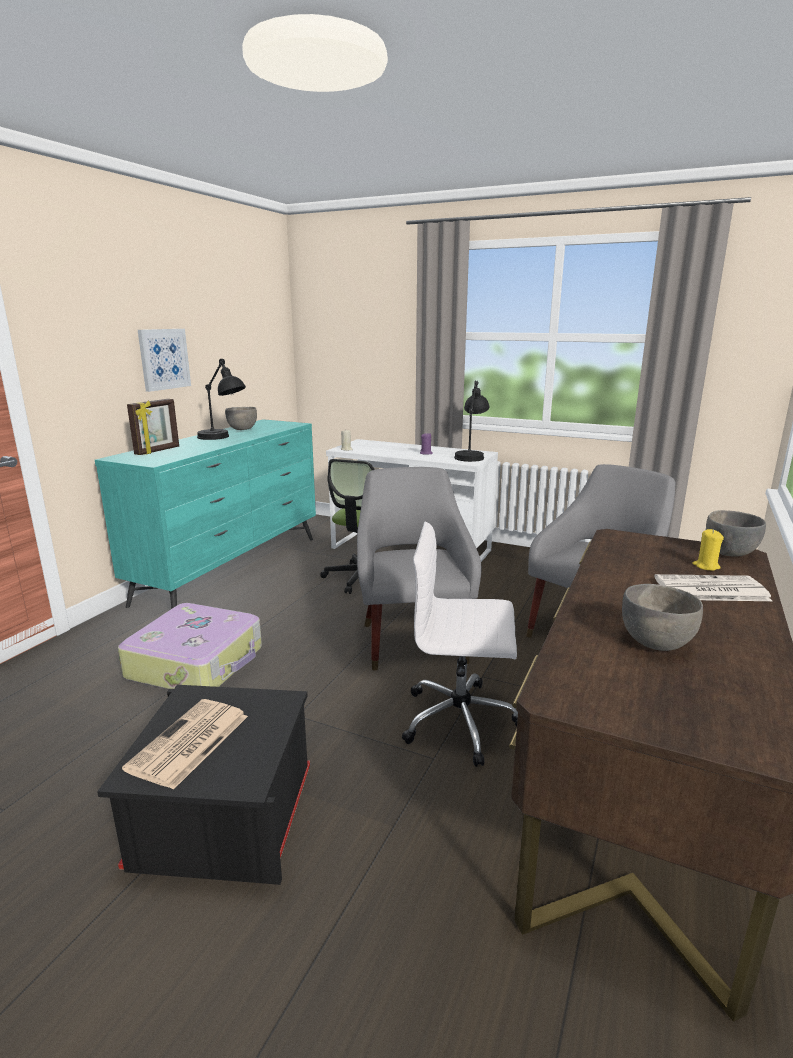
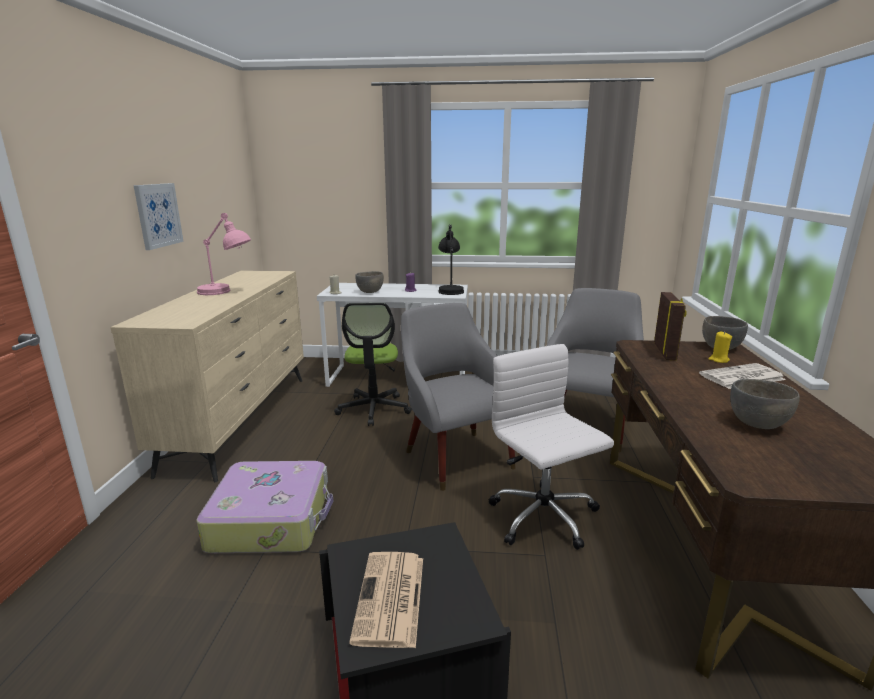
camera: 20 degrees left, 0 degrees up
turquoise dresser [95,419,316,608] -> beige dresser [110,270,304,482]
picture frame [127,399,179,455] -> picture frame moved to [654,292,687,360]
black table lamp [197,359,246,440] -> pink table lamp [197,213,251,295]
grey bowl [225,407,257,430] -> grey bowl moved to [355,271,384,293]
white office chair [402,522,518,767] -> white office chair turned 75 degrees clockwise [489,344,614,550]

